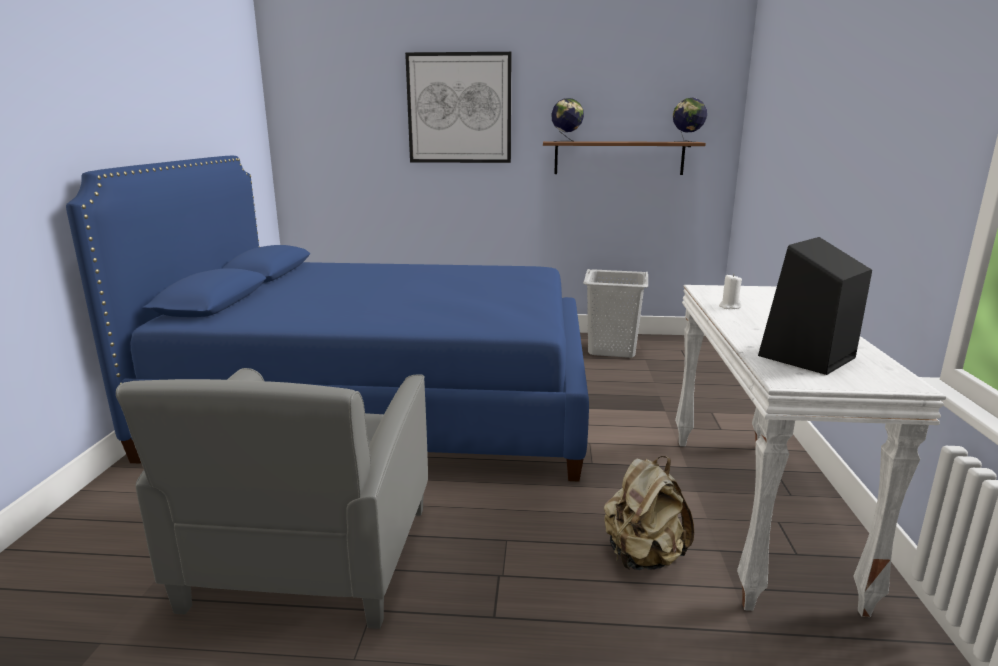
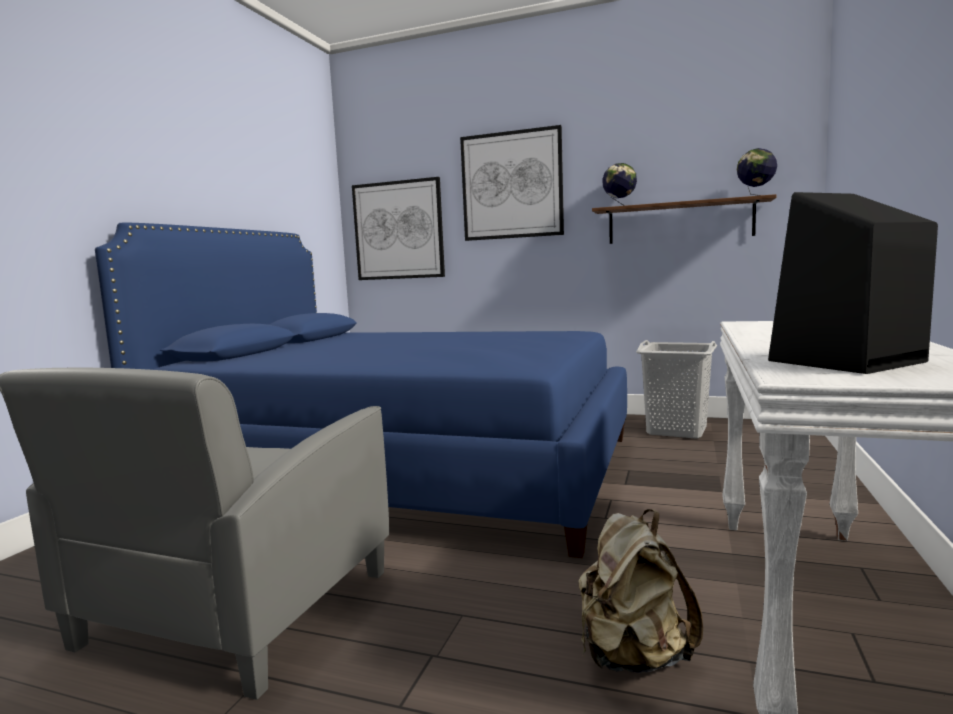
camera: 15 degrees right, 10 degrees down
white candle [719,274,742,309] -> none
none -> picture [352,177,445,280]

